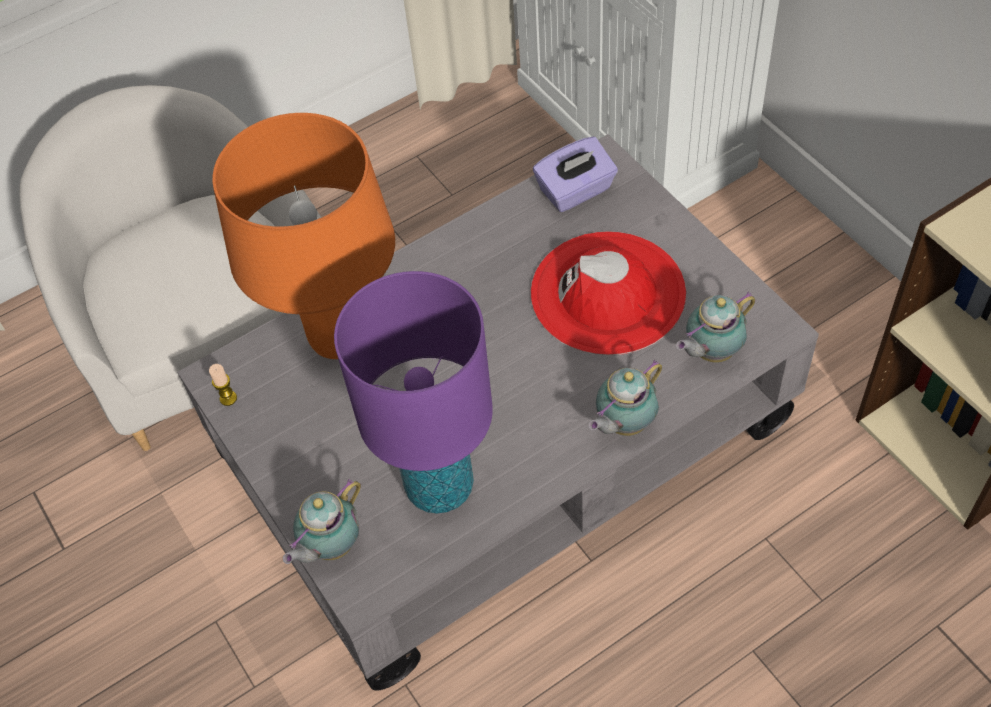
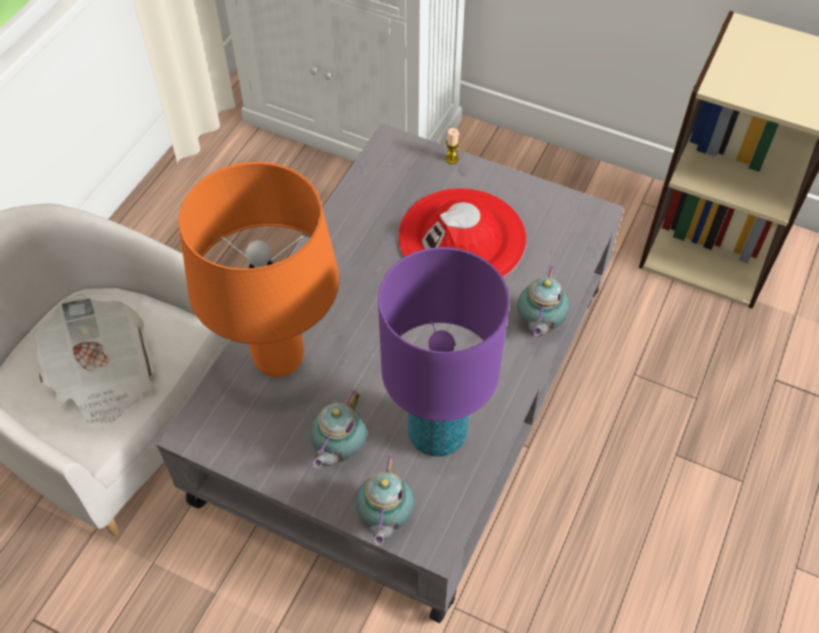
camera: 35 degrees left, 0 degrees up
candle [209,364,237,406] -> candle moved to [445,128,460,164]
purple tissue box [533,137,618,212] -> none
teapot [676,292,755,363] -> teapot moved to [311,390,367,468]
none -> newspaper [36,294,155,430]

